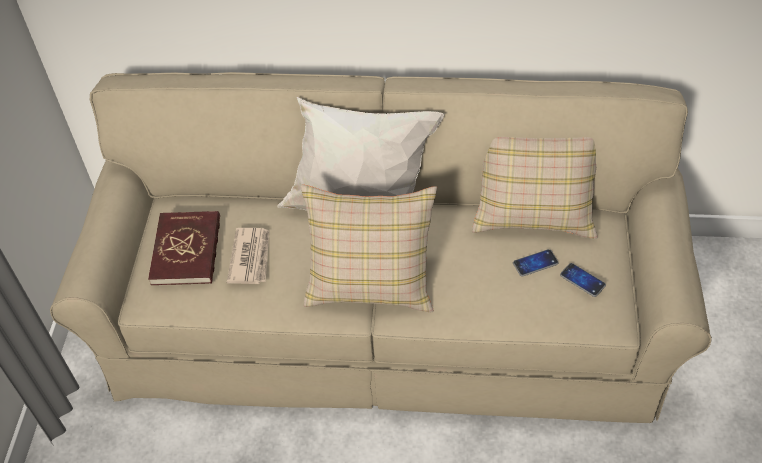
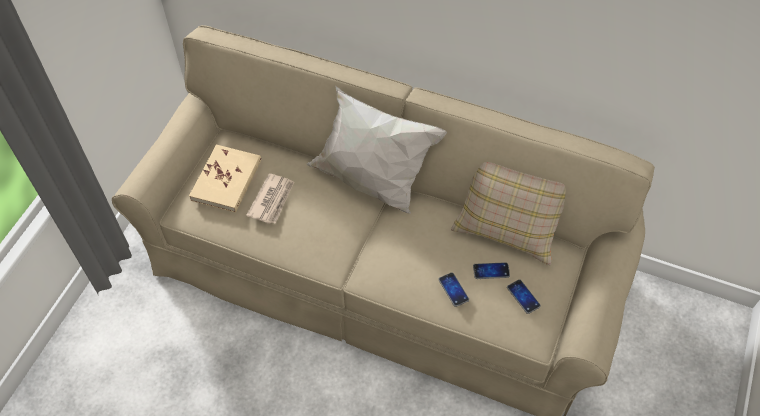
camera: 15 degrees right, 5 degrees up
red book [148,211,220,285] -> beige book [189,145,261,213]
beige pillow [301,185,437,312] -> none
none -> phone [438,272,469,307]

